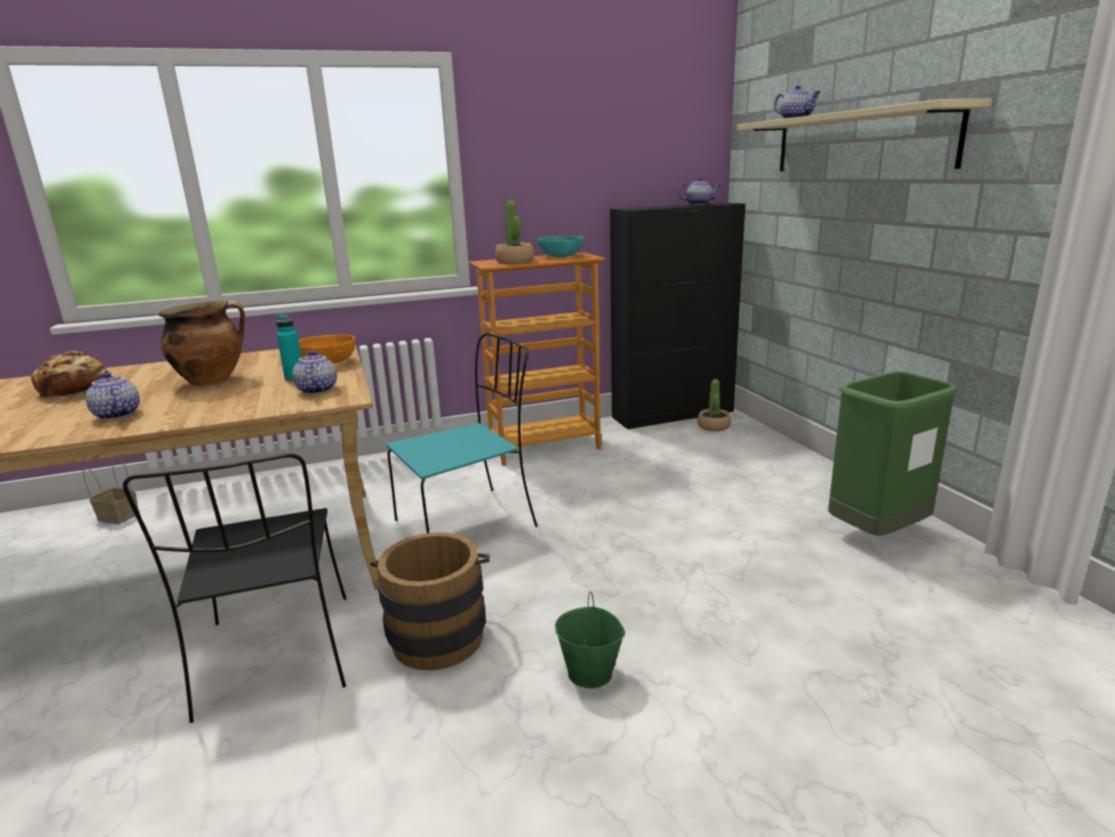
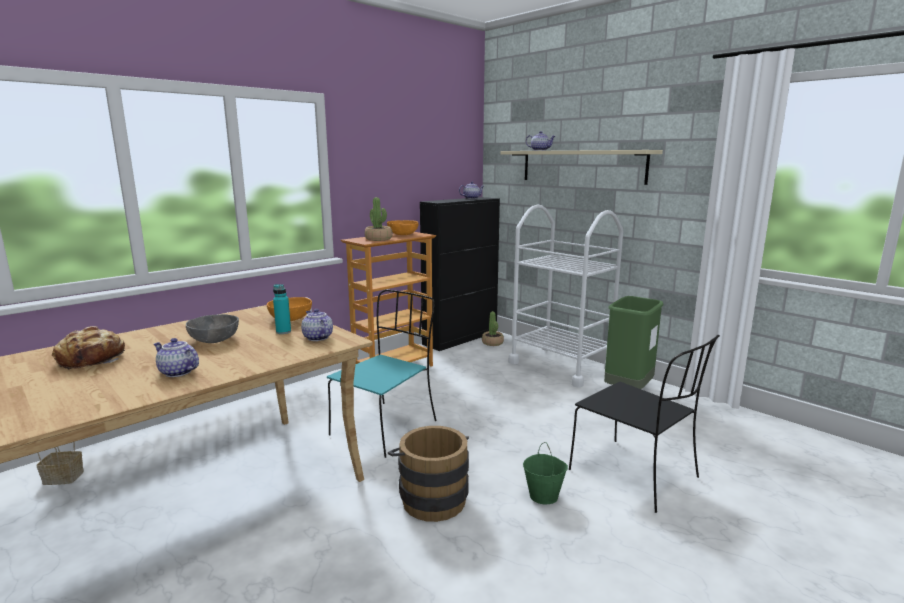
camera: 25 degrees left, 5 degrees down
black chair [123,453,346,723] -> black chair moved to [569,335,720,513]
cooking pot [159,301,245,386] -> grey bowl [186,314,239,343]
turquoise bowl [538,236,583,257] -> orange bowl [387,220,419,235]
none -> white cart [508,204,623,388]

